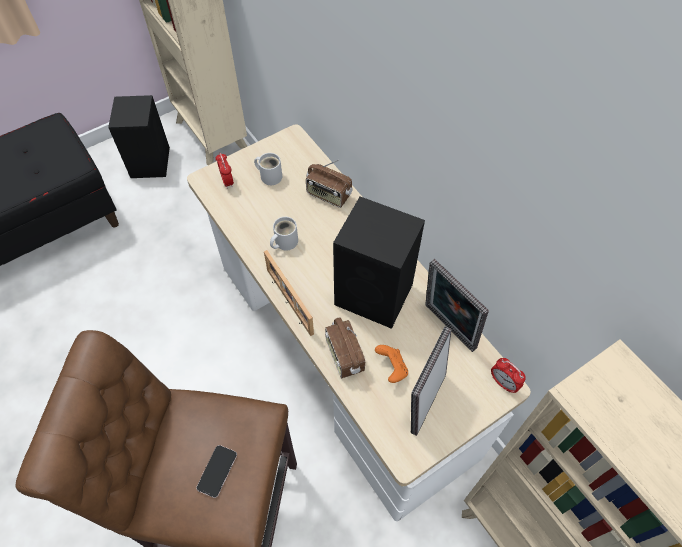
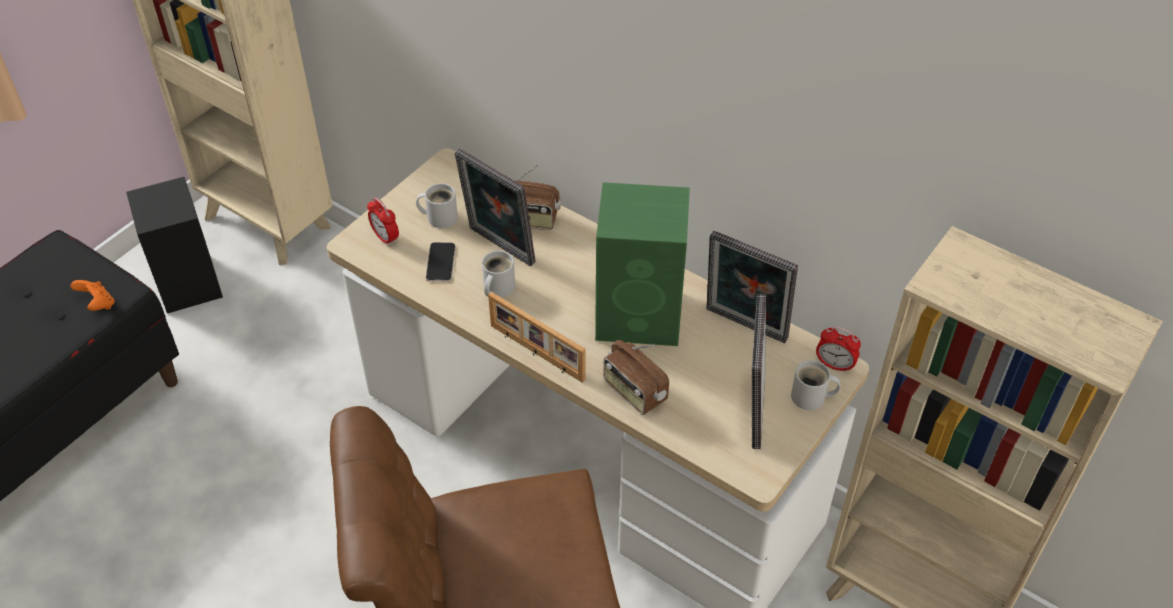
camera: 20 degrees left, 10 degrees down
phone [196,445,237,498] -> phone moved to [426,242,455,282]
black speaker [333,196,425,329] -> green speaker [595,182,690,346]
orange game controller [375,345,408,383] -> orange game controller moved to [71,280,115,311]
none -> picture frame [455,149,536,266]
none -> white mug [791,360,841,410]

